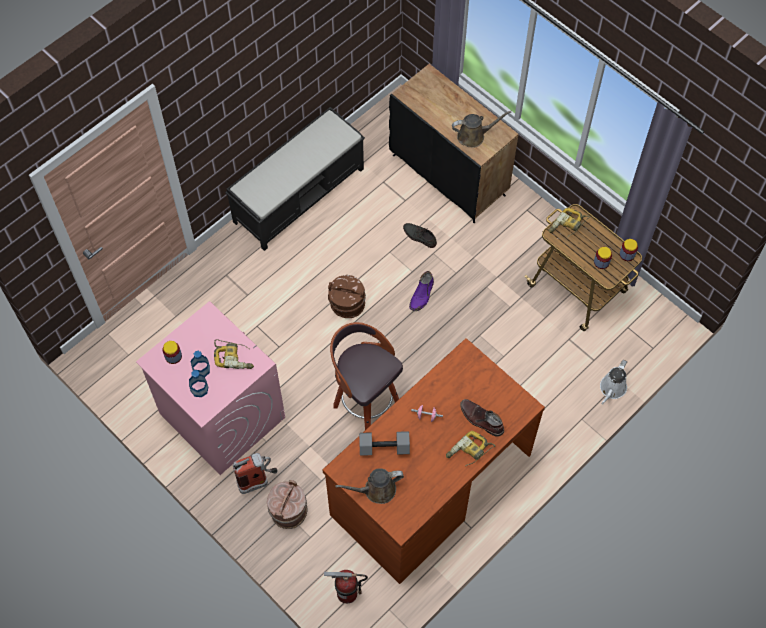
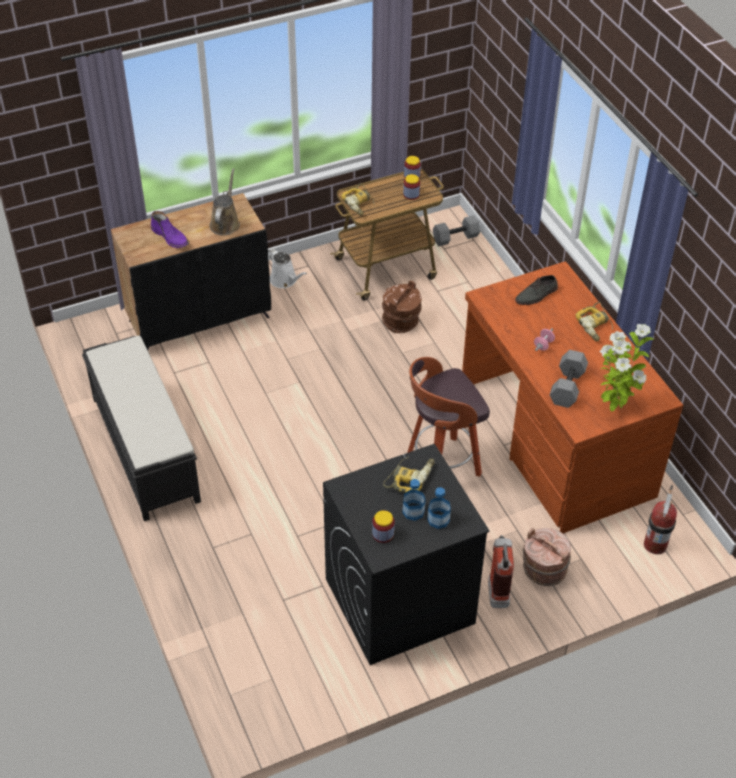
camera: 70 degrees left, 15 degrees down
pink washing machine [136,301,285,475] -> black washing machine [323,444,490,665]
brown bucket [328,275,366,318] -> brown bucket moved to [382,281,422,333]
brown watering can [335,468,404,504] -> potted plant [600,324,654,412]
grey shoe [403,223,437,248] -> grey shoe moved to [515,275,558,305]
purple boot [409,271,434,311] -> purple boot moved to [151,211,189,248]
brown boot [460,399,504,437] -> none
white watering can [600,360,627,405] -> white watering can moved to [268,248,307,288]
none -> grey dumbbell [433,215,480,246]

